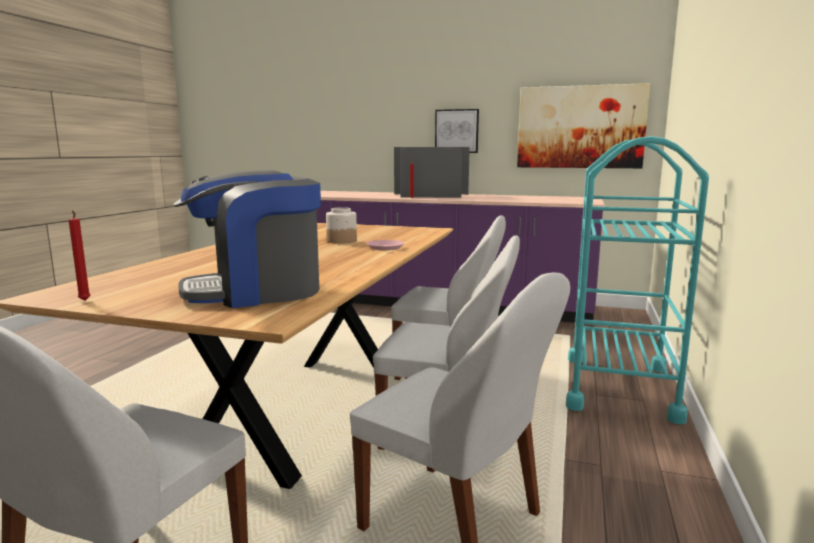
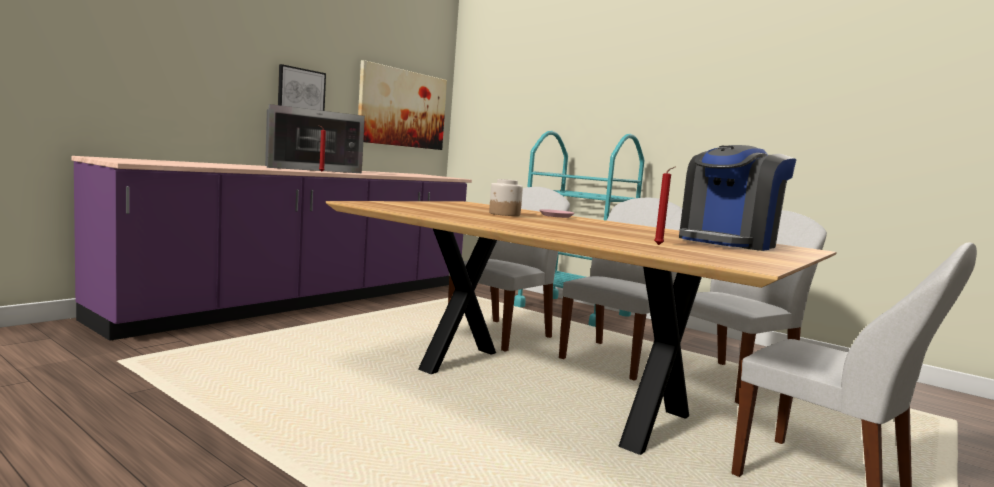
camera: 70 degrees left, 5 degrees down
red candle [68,211,91,301] -> red candle moved to [654,166,676,245]
coffee machine [173,170,321,308] -> coffee machine turned 45 degrees clockwise [679,145,797,251]
microwave [394,147,470,198] -> microwave turned 150 degrees counterclockwise [265,104,365,173]

